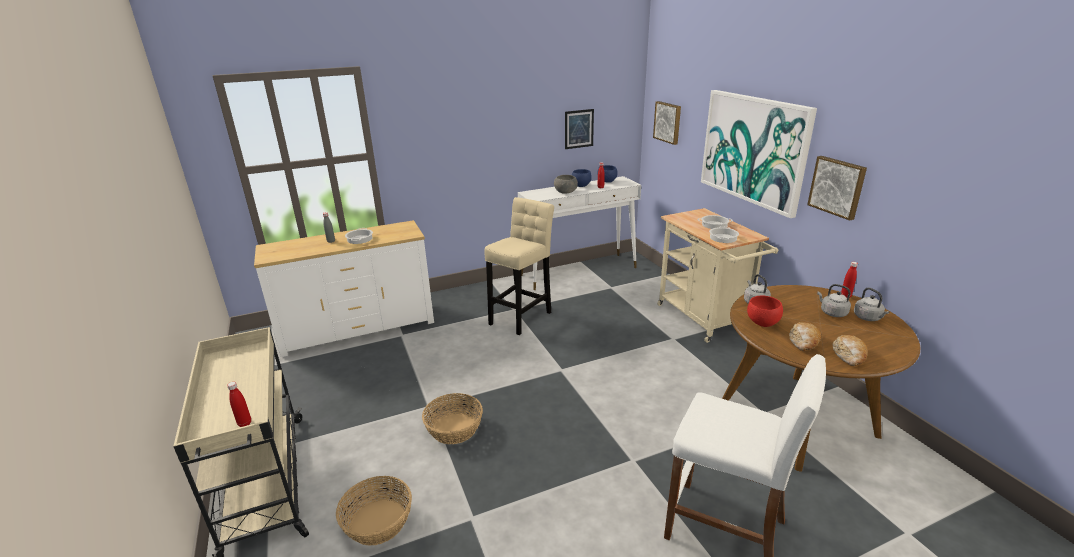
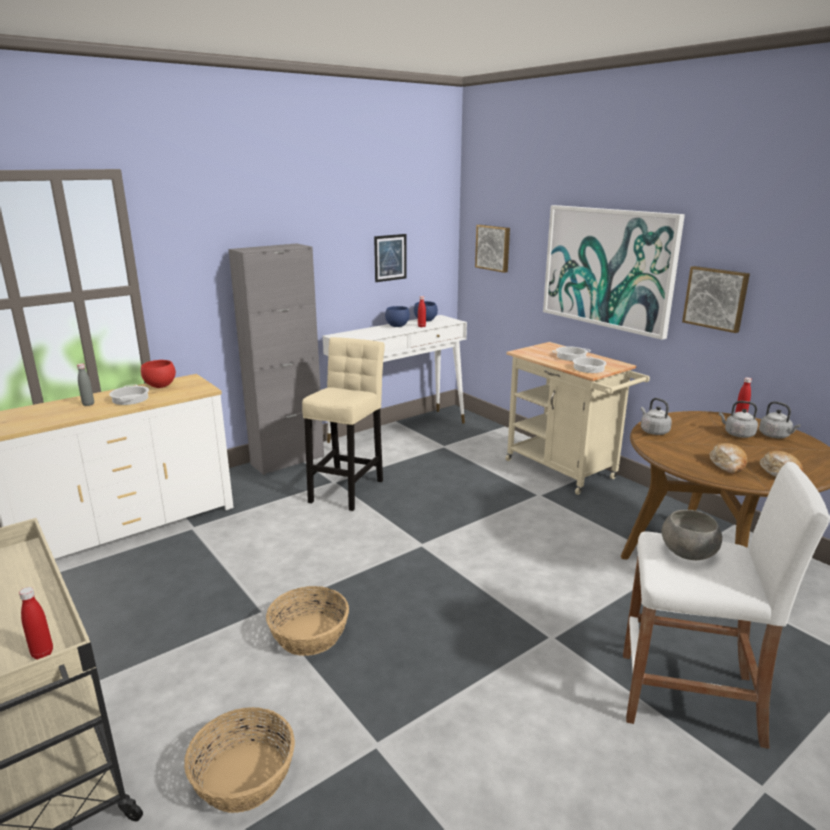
camera: 15 degrees left, 5 degrees down
grey bowl [554,175,578,194] -> grey bowl moved to [661,510,722,560]
red bowl [747,296,783,327] -> red bowl moved to [141,360,176,388]
none -> grey cabinet [229,243,324,475]

